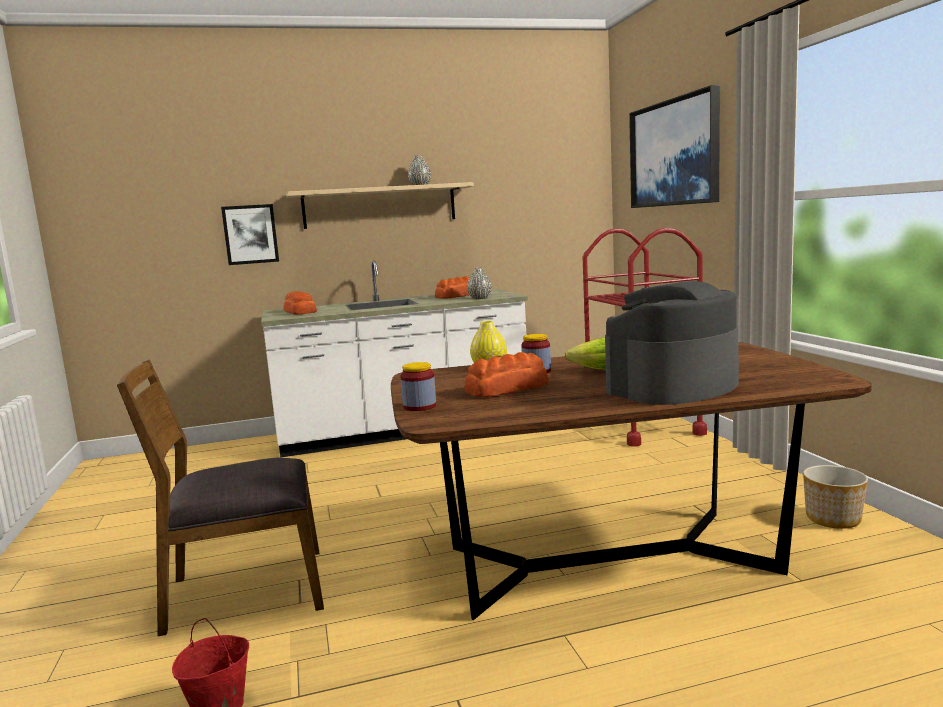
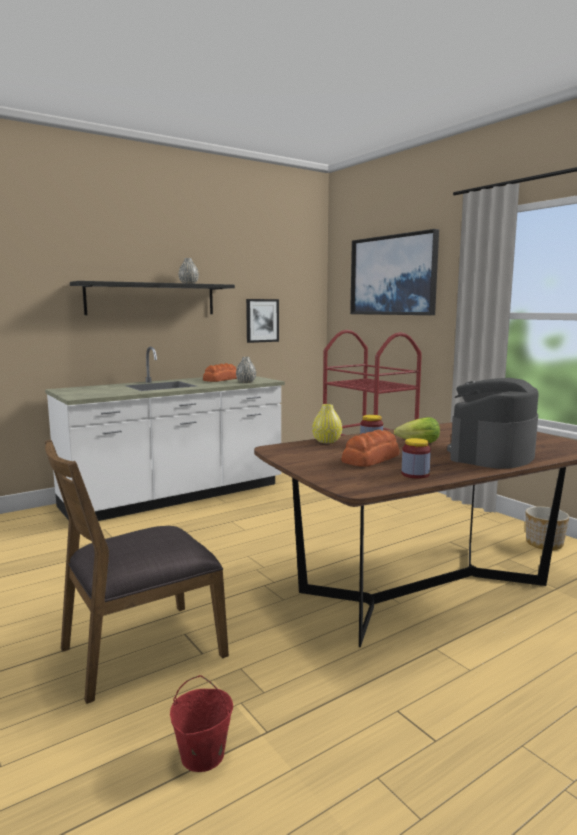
camera: 20 degrees left, 0 degrees up
picture [221,204,279,265] -> picture moved to [246,299,279,343]
bread [284,291,317,315] -> none
beige shelf [286,182,474,229] -> black shelf [70,281,235,315]
jar [400,362,436,411] -> jar moved to [402,438,431,479]

